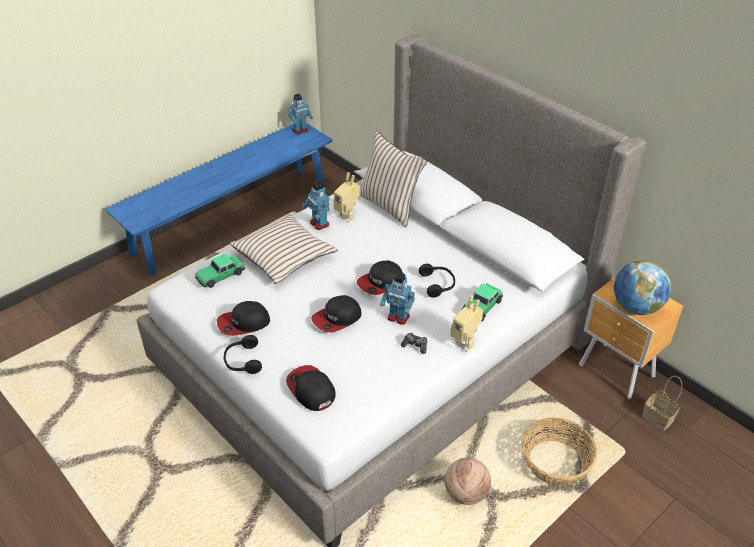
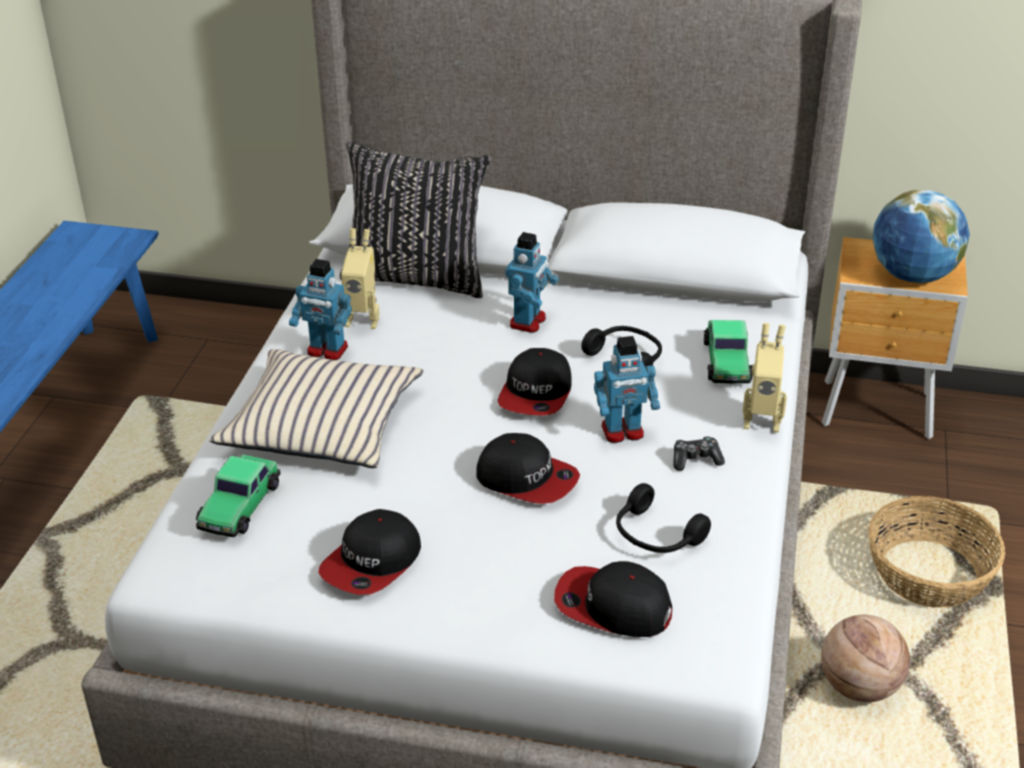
camera: 35 degrees left, 5 degrees down
black headphones [223,335,262,374] -> black headphones moved to [616,483,711,553]
toy robot [288,94,313,135] -> toy robot moved to [505,232,559,333]
cap [311,295,361,333] -> cap turned 75 degrees counterclockwise [476,433,580,504]
beige pillow [359,131,427,227] -> black pillow [340,142,492,298]
basket [642,376,682,431] -> none

